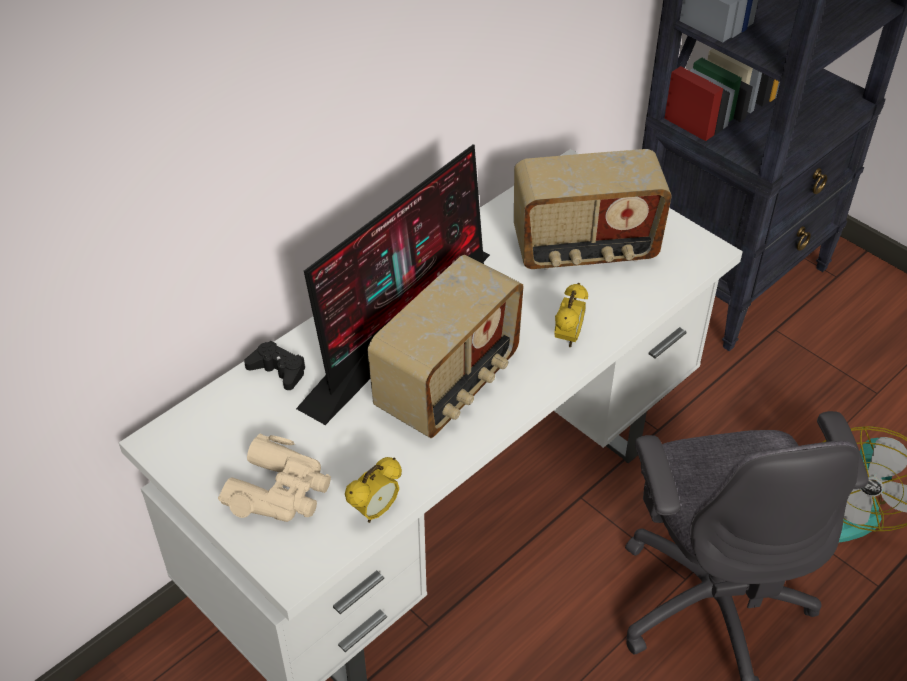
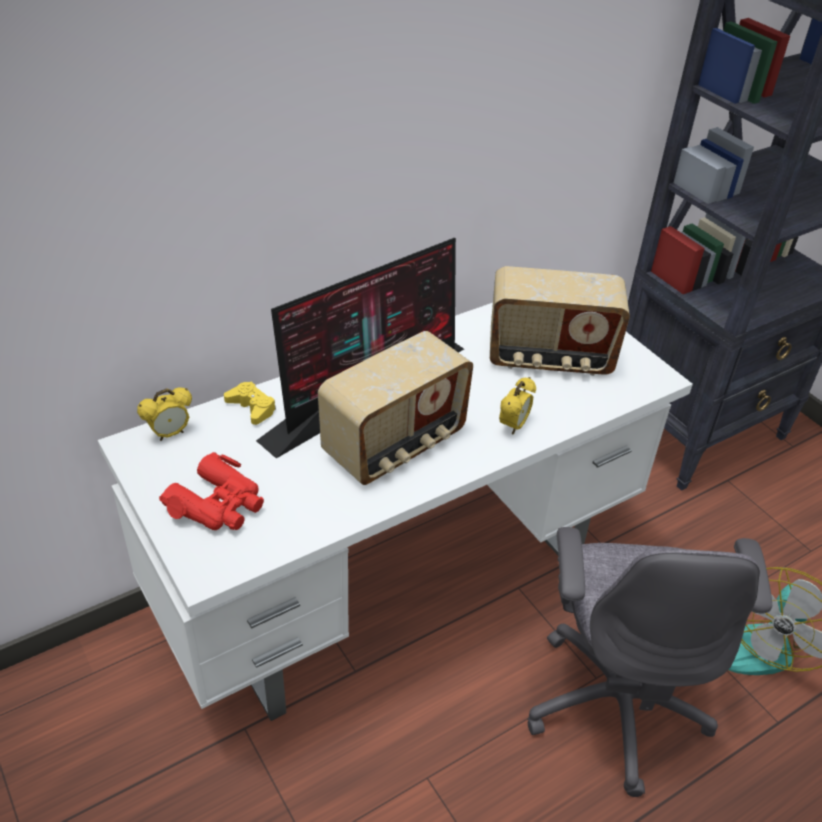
camera: 10 degrees right, 5 degrees down
beige binoculars [218,433,331,522] -> red binoculars [159,452,264,530]
black game controller [244,341,306,390] -> yellow game controller [224,382,276,425]
alarm clock [345,457,402,523] -> alarm clock moved to [137,387,192,441]

